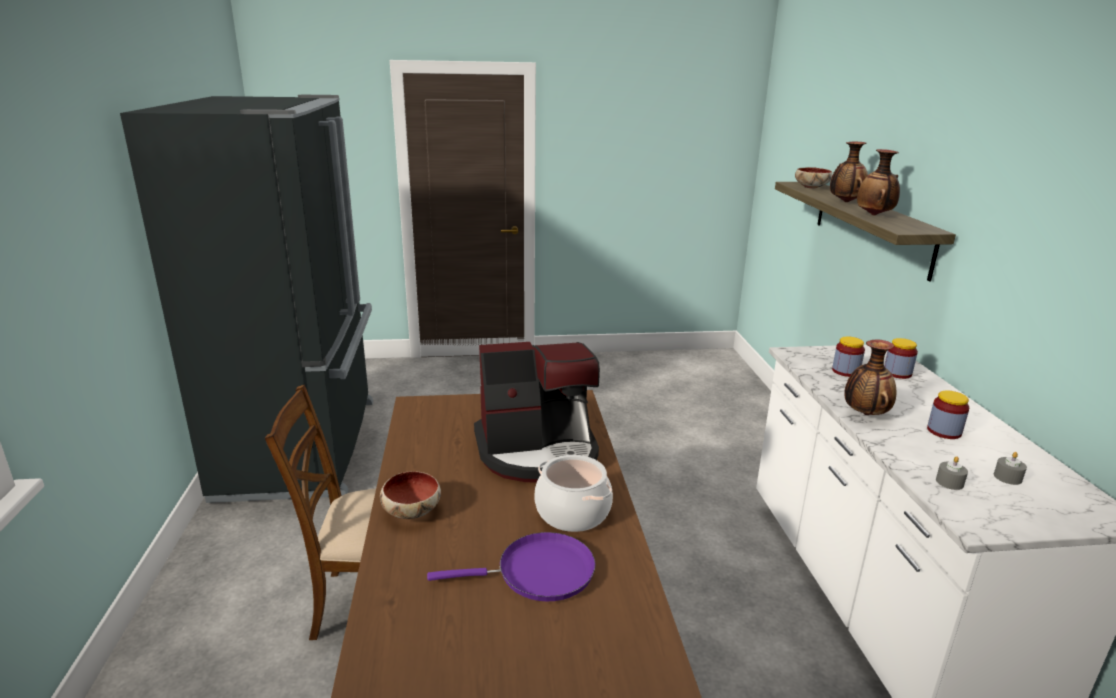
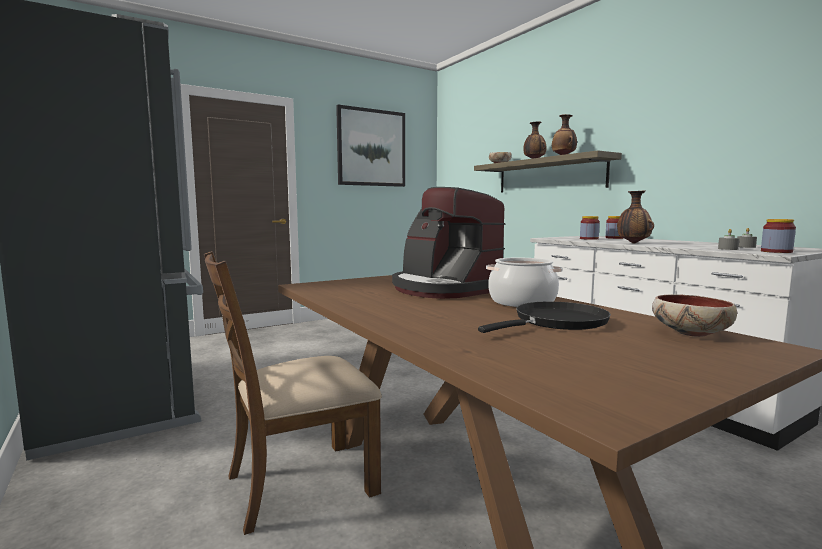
camera: 25 degrees left, 15 degrees down
bowl [380,471,441,519] -> bowl moved to [652,295,737,337]
purple frying pan [427,532,596,601] -> black frying pan [478,302,611,333]
coffee machine [474,342,600,483] -> coffee machine turned 90 degrees clockwise [392,187,506,299]
jar [927,390,969,439] -> jar moved to [761,219,796,253]
none -> picture [336,105,405,187]

